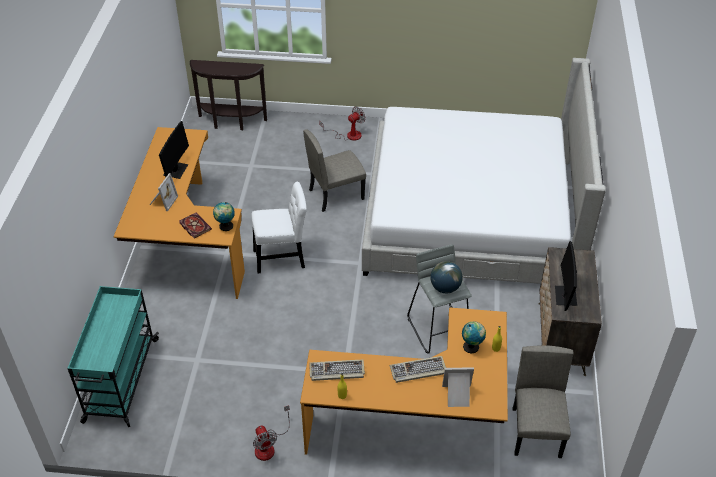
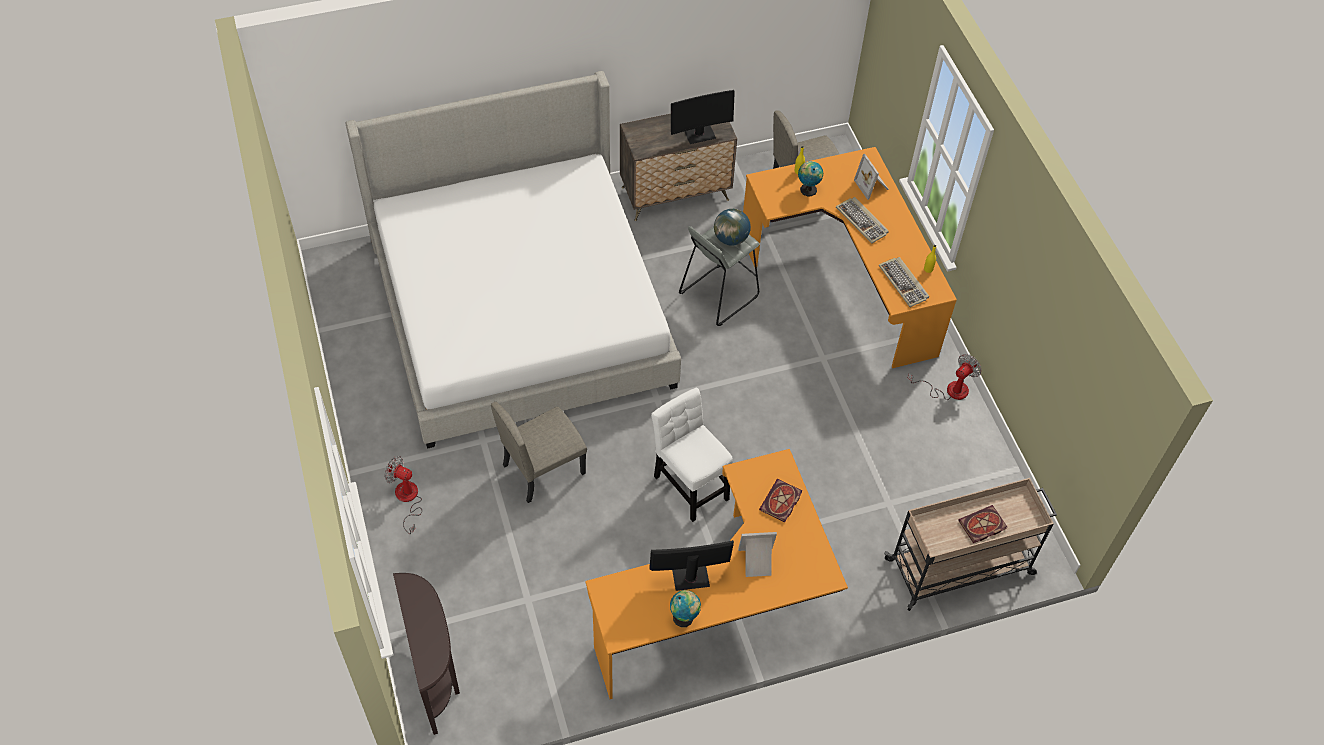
camera: 115 degrees left, 10 degrees up
turquoise cart [67,286,159,427] -> beige cart [884,478,1057,611]
globe [213,202,235,231] -> globe moved to [670,590,701,627]
beige chair [303,129,366,212] -> beige chair turned 105 degrees clockwise [491,402,587,503]
none -> book [959,505,1007,543]

